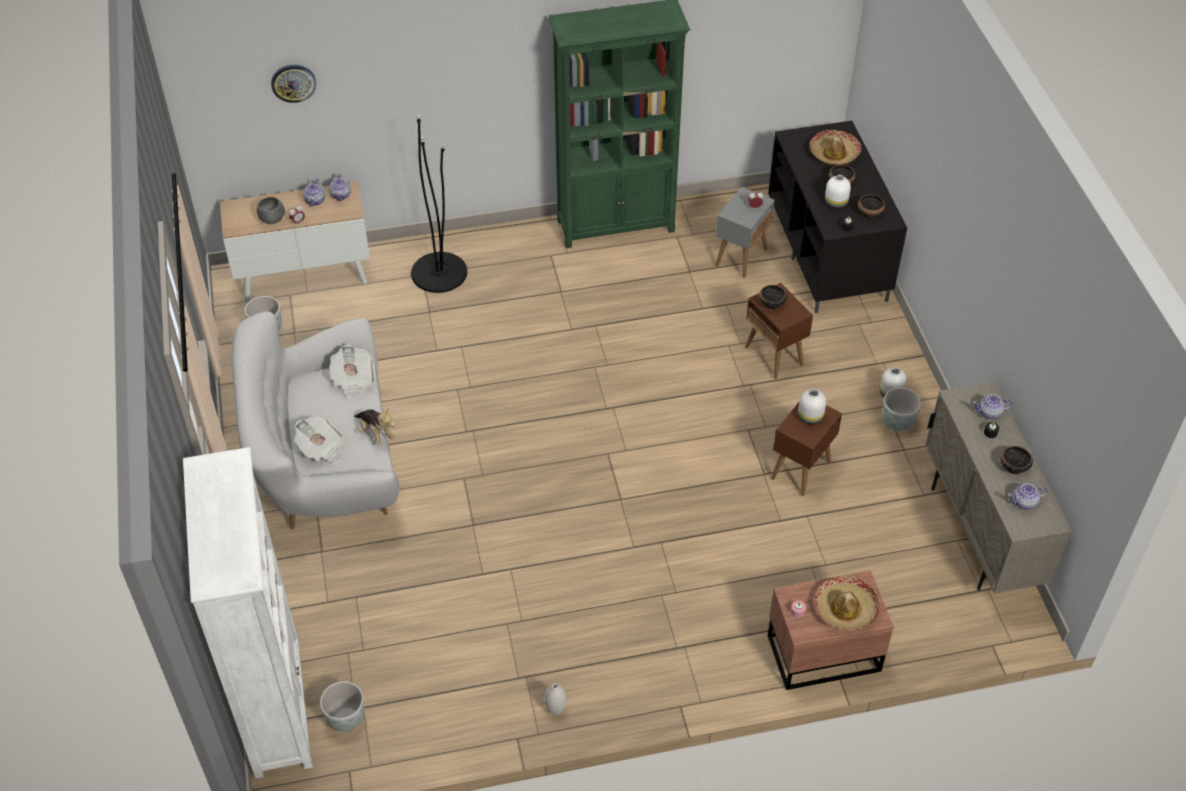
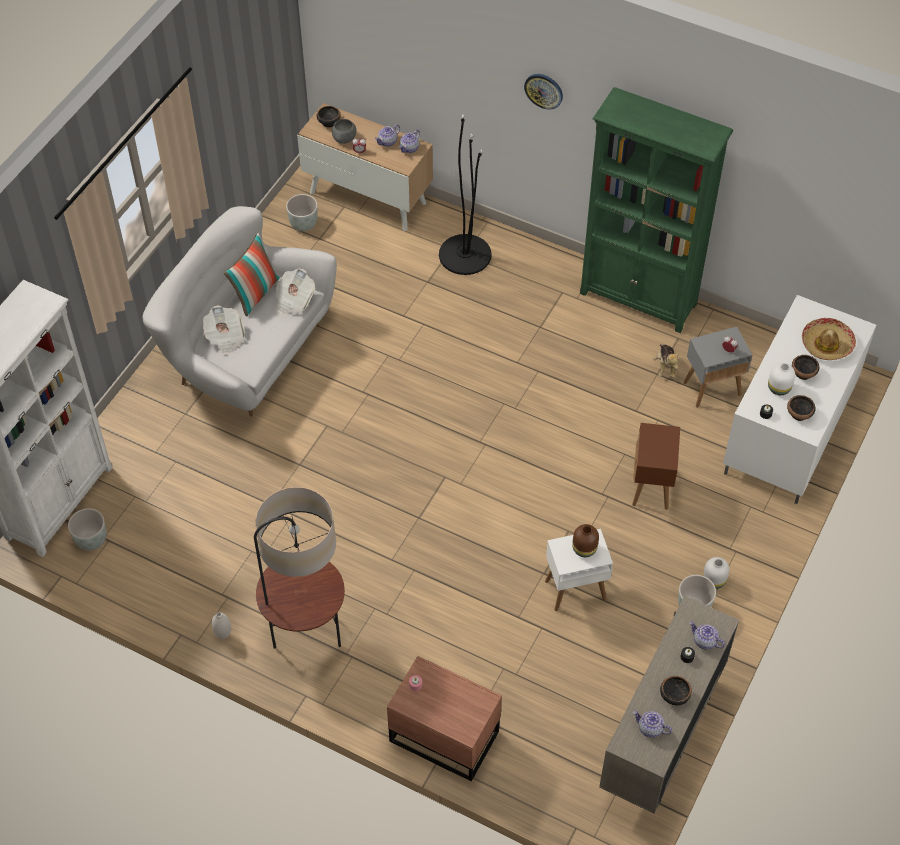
camera: 40 degrees right, 5 degrees up
wall clock [271,65,316,103] -> wall clock moved to [524,74,563,109]
plush toy [354,409,396,446] -> plush toy moved to [653,344,679,378]
bowl [759,285,787,309] -> bowl moved to [317,106,341,127]
black tv stand [768,121,907,313] -> white tv stand [723,295,876,504]
brown side table [771,403,842,496] -> white side table [545,529,613,611]
white vase [798,389,826,424] -> brown vase [572,524,599,557]
hat [815,576,880,631] -> none
none -> pillow [224,233,280,317]
none -> floor lamp [254,487,345,649]

